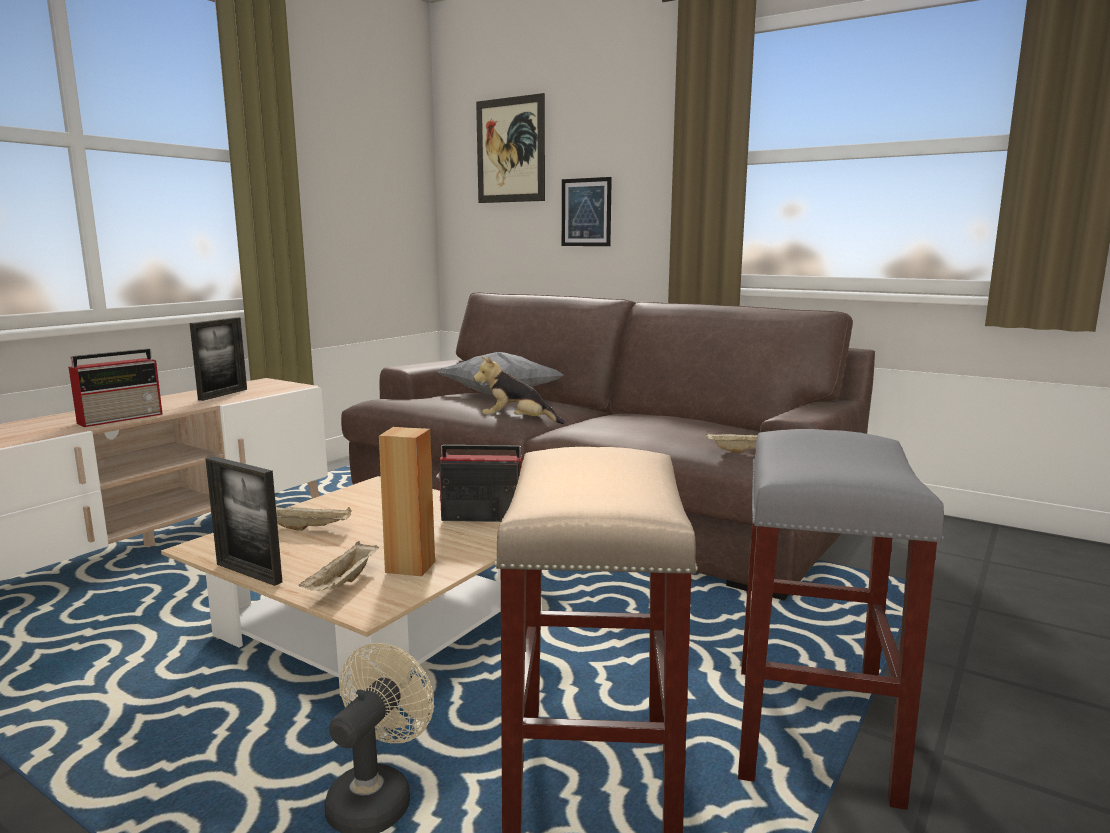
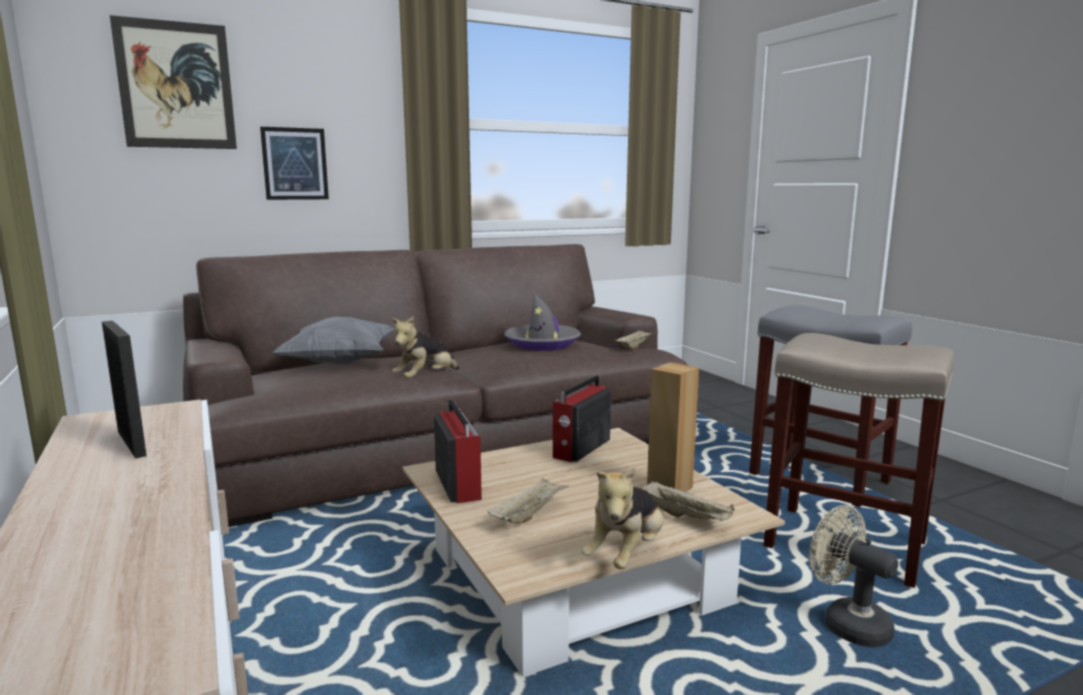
camera: 60 degrees left, 0 degrees up
radio [69,349,163,427] -> radio moved to [434,400,482,503]
picture frame [205,456,282,586] -> plush toy [581,467,664,569]
none -> grey hat [504,293,581,351]

